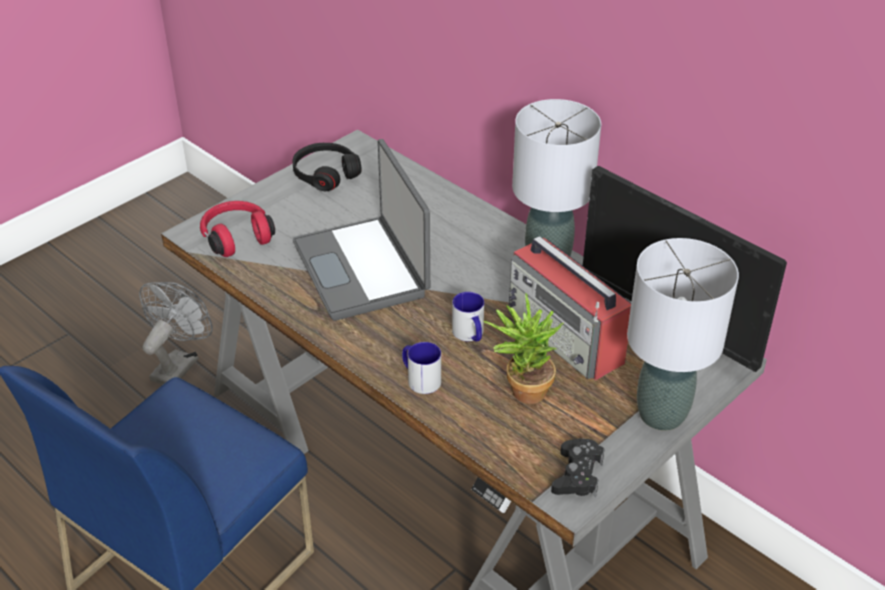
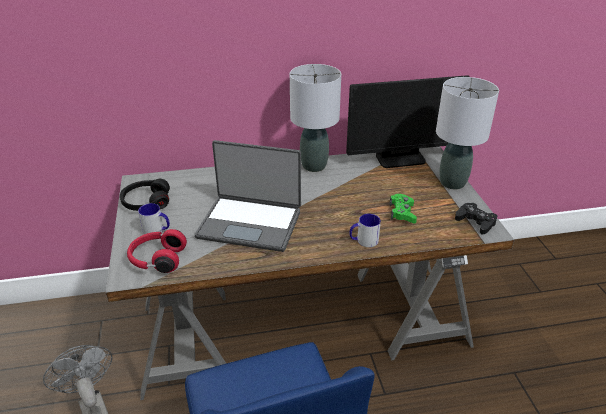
camera: 55 degrees left, 5 degrees down
mug [452,292,484,341] -> mug moved to [138,203,170,234]
potted plant [483,293,565,404] -> green game controller [390,194,417,223]
radio [508,236,631,381] -> none

